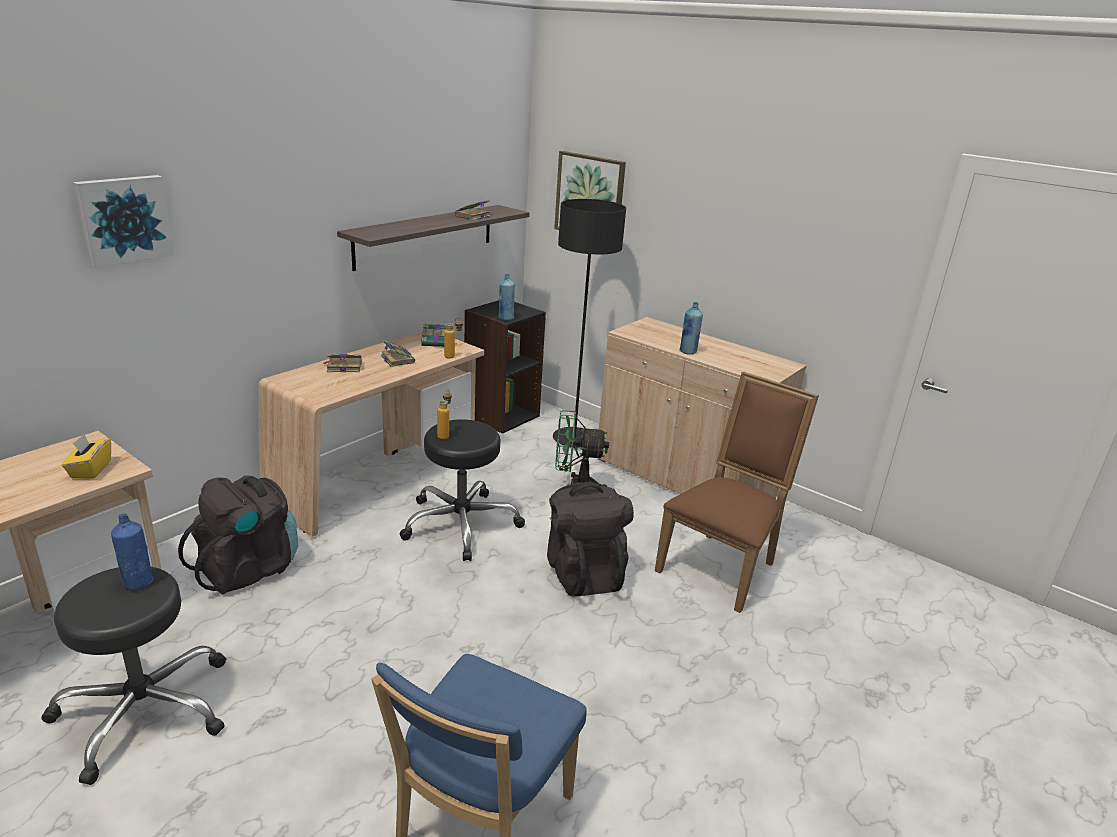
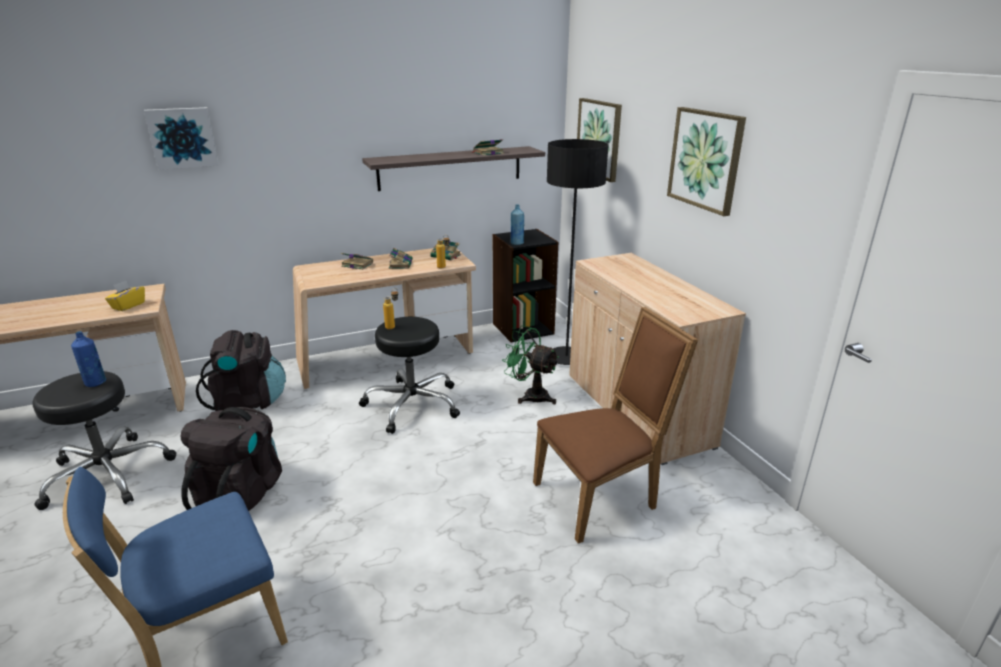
camera: 30 degrees right, 0 degrees up
black backpack [547,482,634,597] -> black backpack moved to [181,407,282,511]
blue bottle [679,302,703,355] -> none
none -> picture [667,107,746,216]

